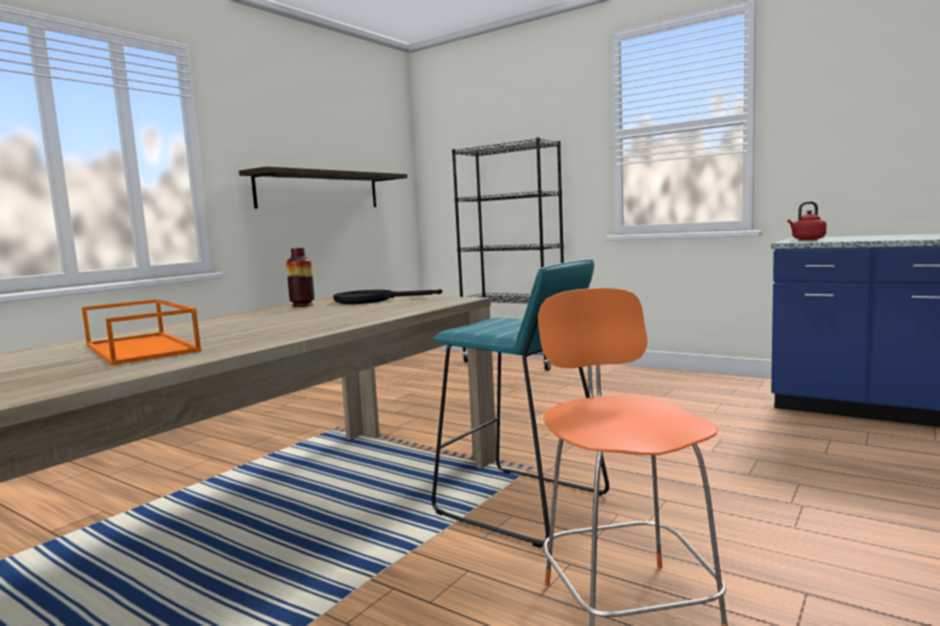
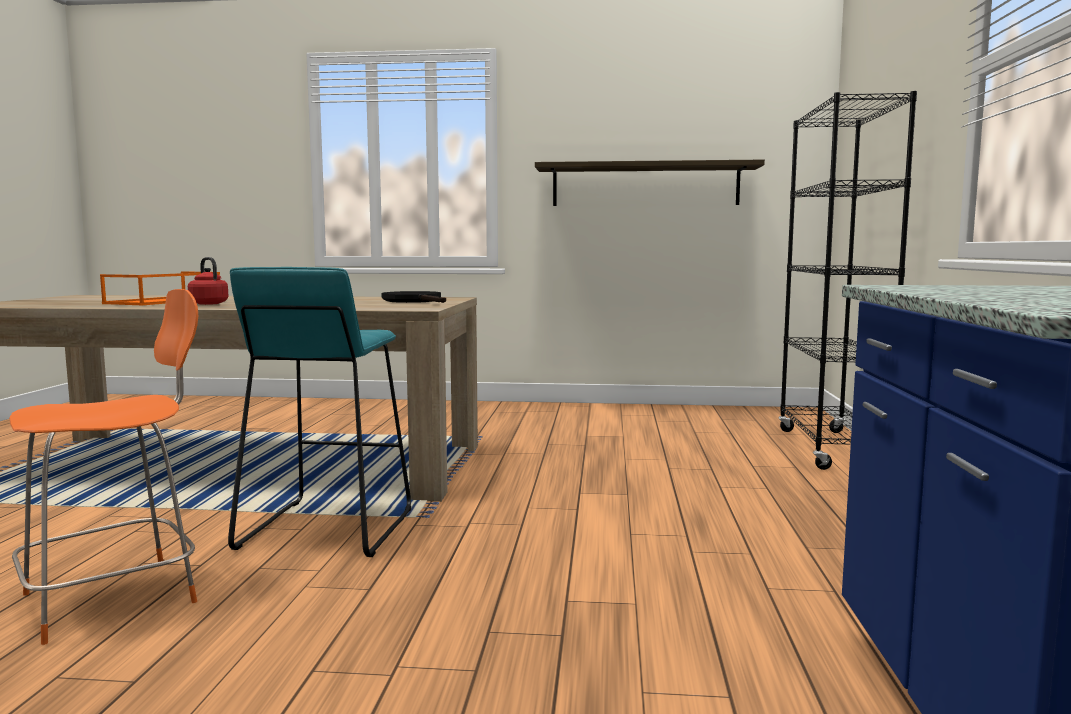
camera: 60 degrees right, 0 degrees up
vase [286,247,315,307] -> none
red kettle [787,202,826,240] -> red kettle moved to [188,257,229,305]

